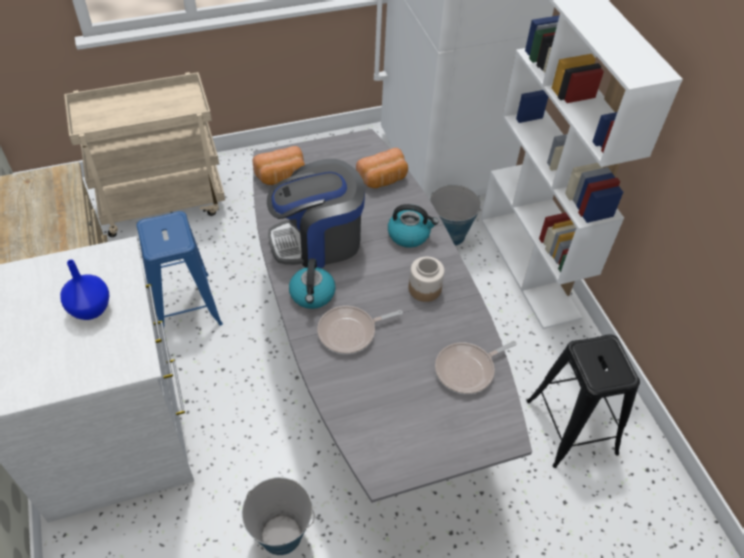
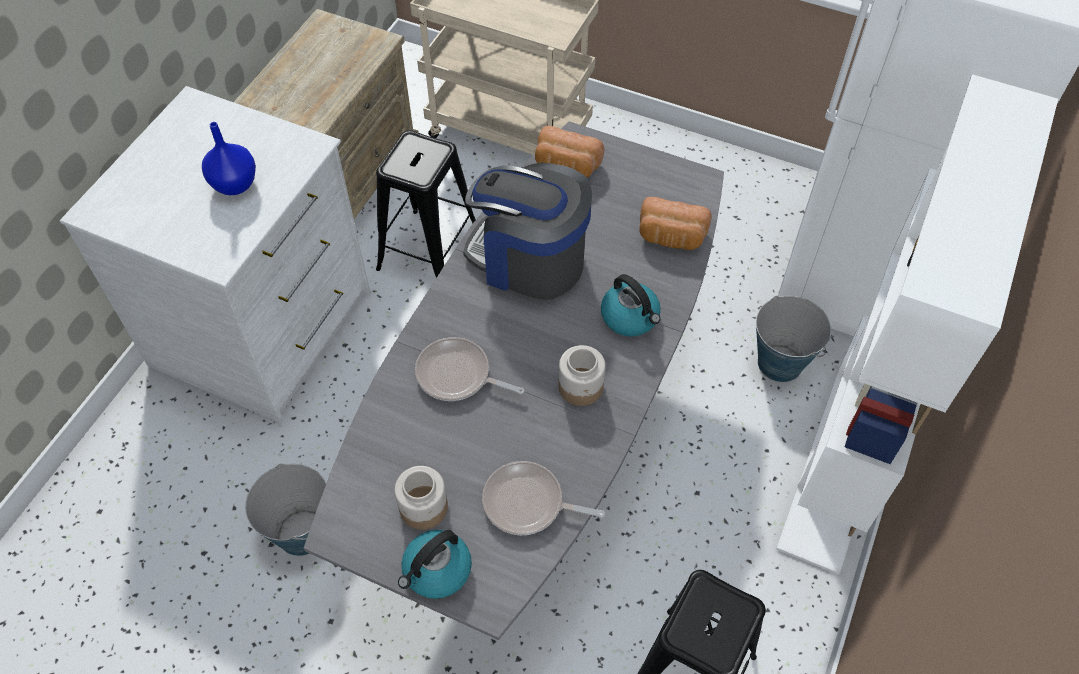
camera: 45 degrees right, 5 degrees up
blue stool [137,211,223,327] -> black stool [376,130,476,278]
kettle [289,258,336,309] -> kettle moved to [398,530,472,599]
none -> jar [394,466,448,530]

